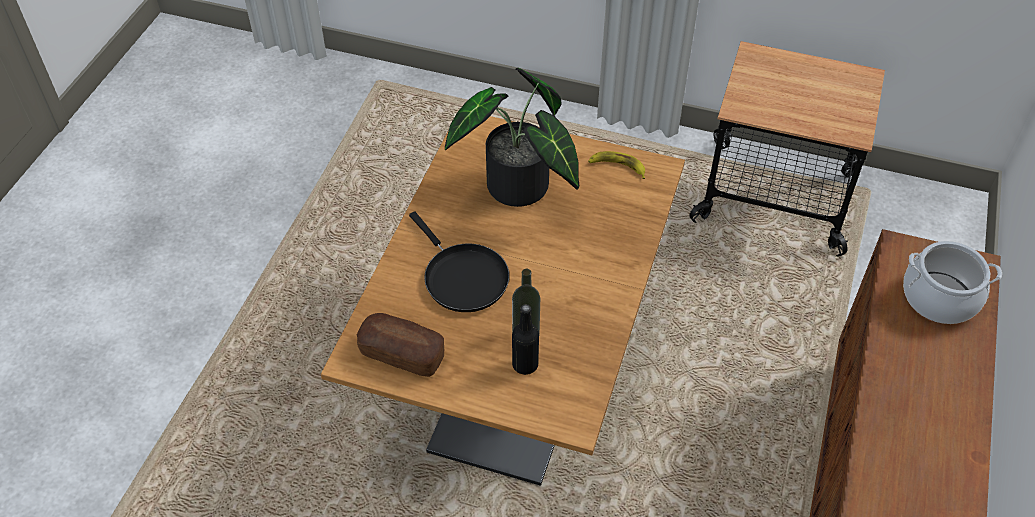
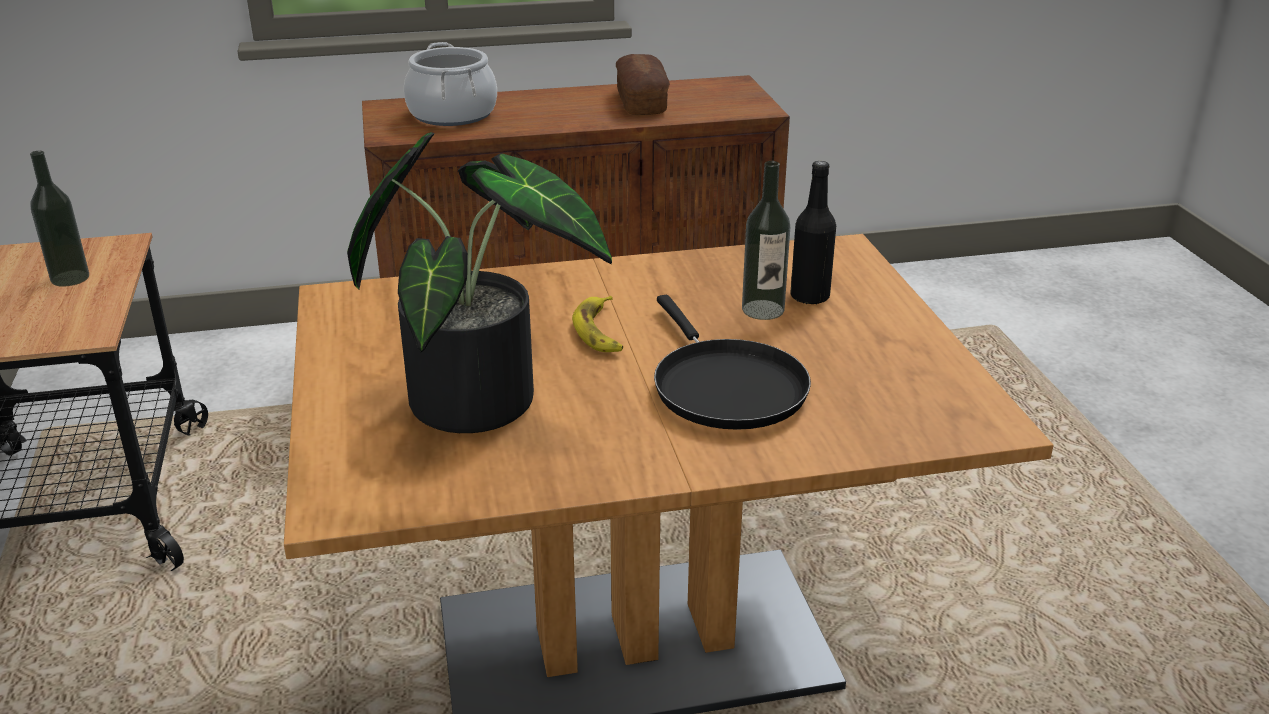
camera: 120 degrees left, 20 degrees down
bread [357,313,444,377] -> bread moved to [616,54,670,115]
black frying pan [409,211,509,312] -> black frying pan turned 135 degrees clockwise [654,295,811,430]
banana [588,151,645,179] -> banana moved to [572,296,623,352]
none -> bottle [30,151,89,287]

